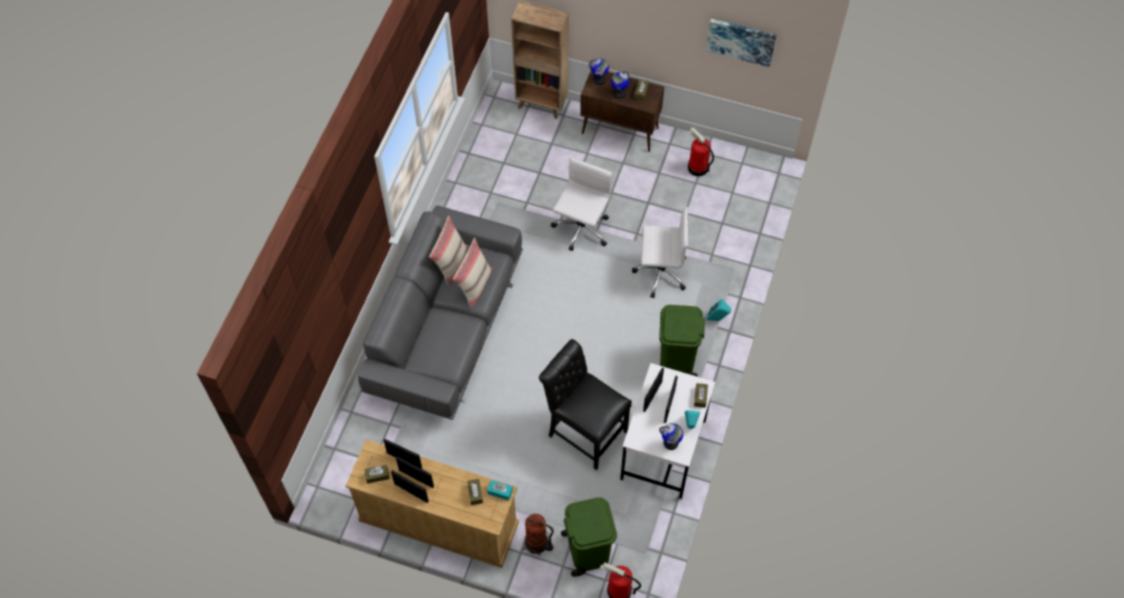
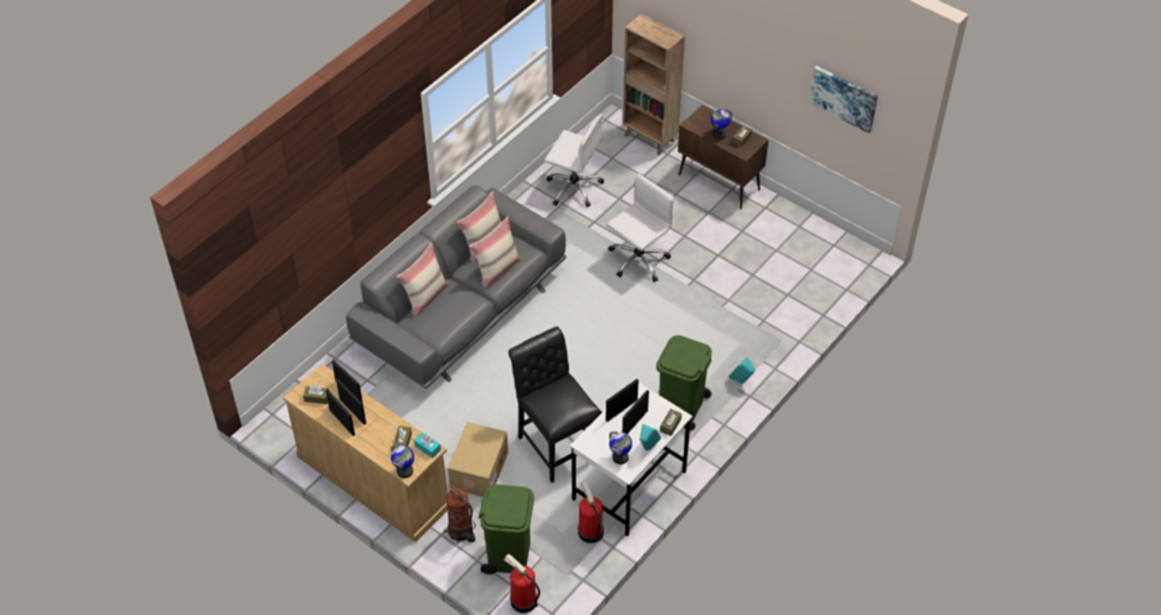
camera: 20 degrees right, 10 degrees down
globe [589,58,609,85] -> globe moved to [391,445,414,478]
white office chair [632,207,688,298] -> white office chair moved to [544,114,604,208]
fire extinguisher [688,127,714,176] -> fire extinguisher moved to [578,481,604,543]
none -> beige pillow [397,243,449,318]
none -> cardboard box [448,422,508,497]

